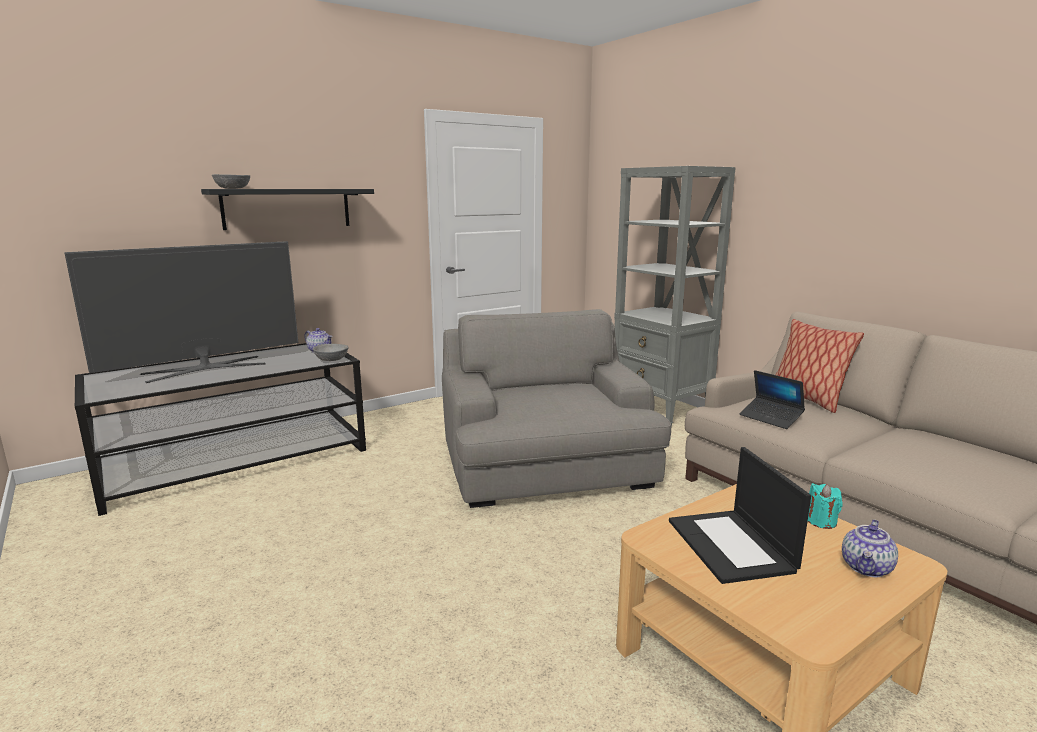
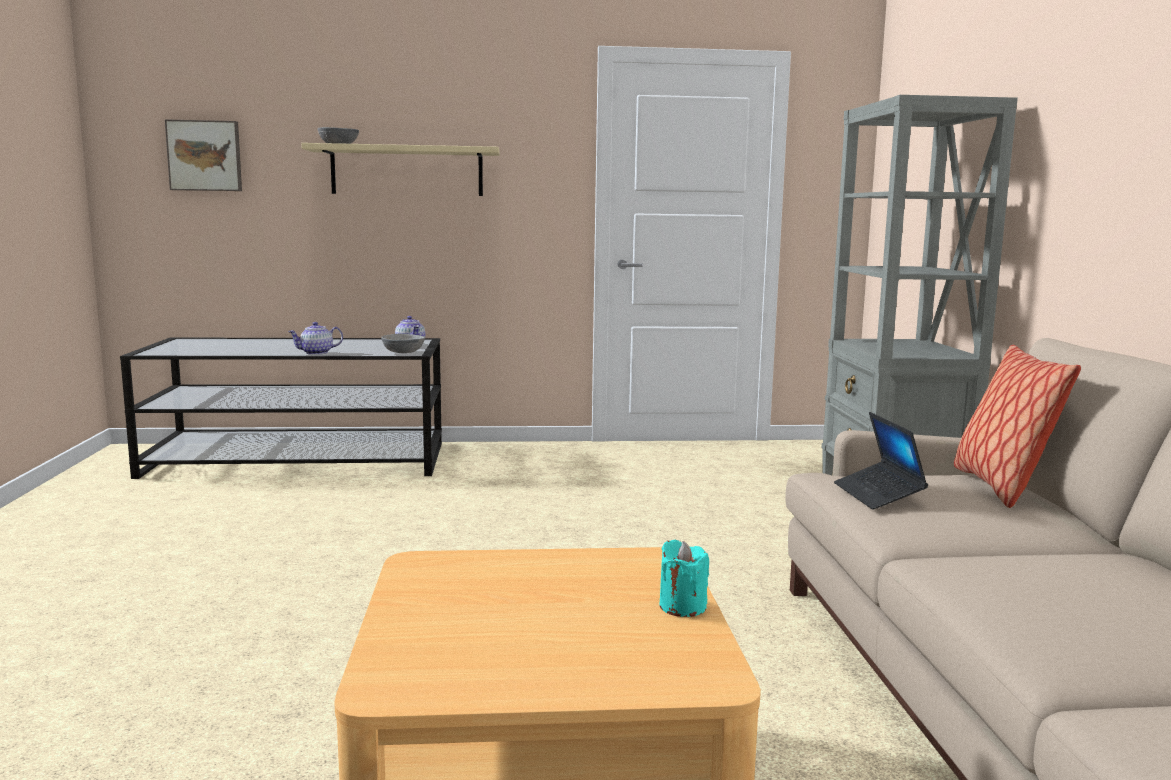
camera: 30 degrees right, 5 degrees down
television [65,241,298,383] -> none
black shelf [201,189,374,230] -> beige shelf [301,143,499,196]
grey armchair [442,309,671,508] -> none
laptop [669,447,811,584] -> none
teapot [842,519,898,577] -> teapot moved to [288,322,343,355]
none -> picture [165,119,242,191]

